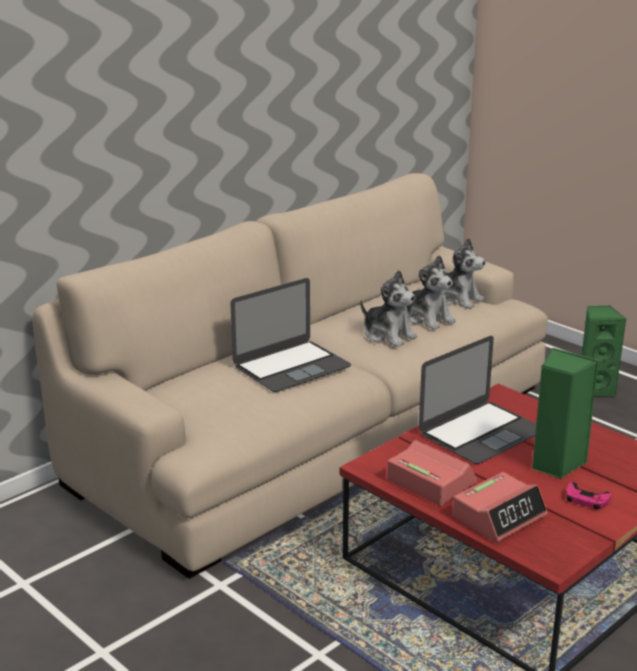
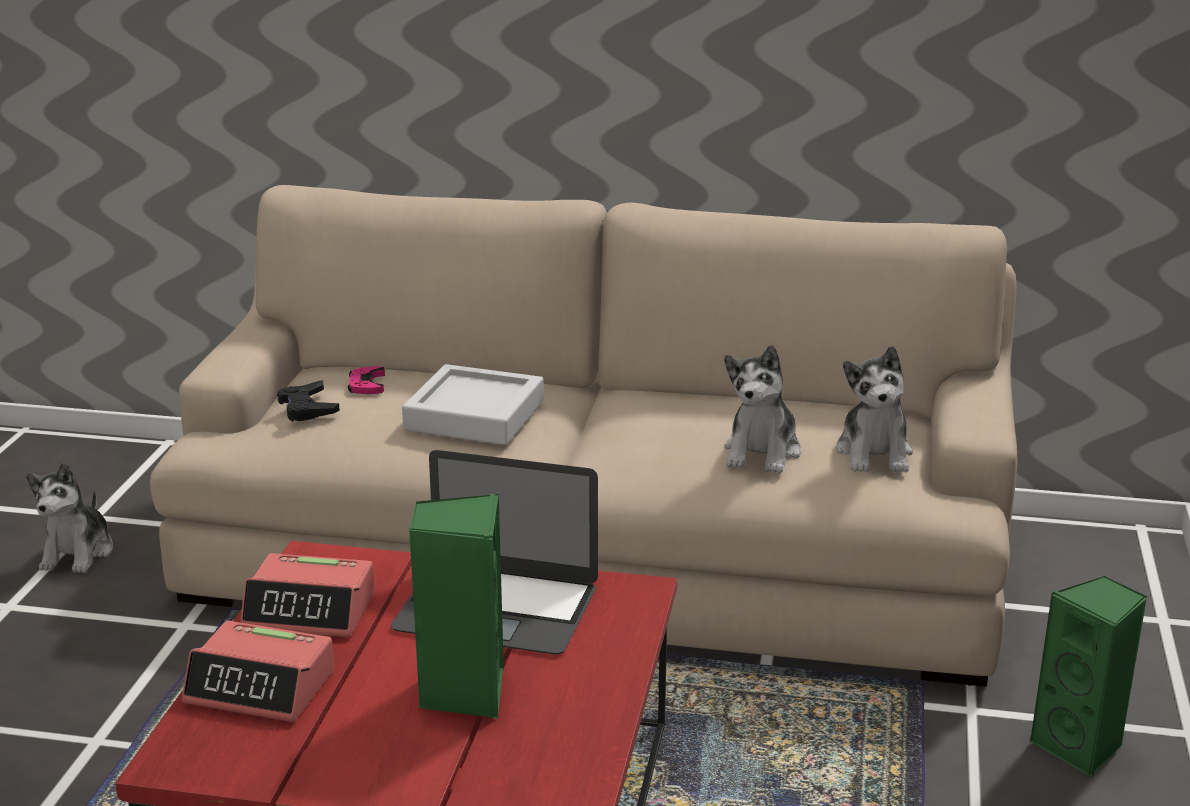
camera: 55 degrees right, 0 degrees up
laptop [230,278,351,392] -> grey tray [402,364,544,445]
plush toy [360,270,418,347] -> plush toy moved to [26,462,113,573]
alarm clock [387,440,477,506] -> alarm clock turned 90 degrees clockwise [240,553,375,638]
pink game controller [566,482,611,509] -> pink game controller moved to [348,366,385,394]
none -> black game controller [277,380,340,422]

